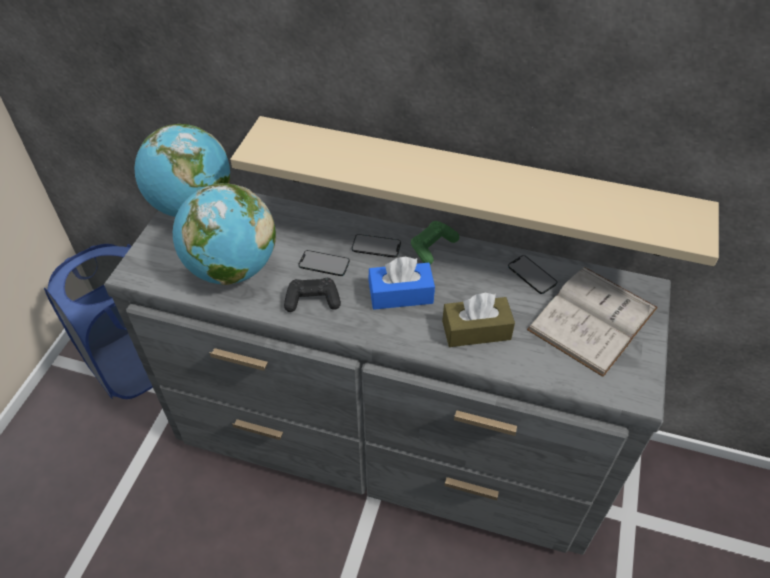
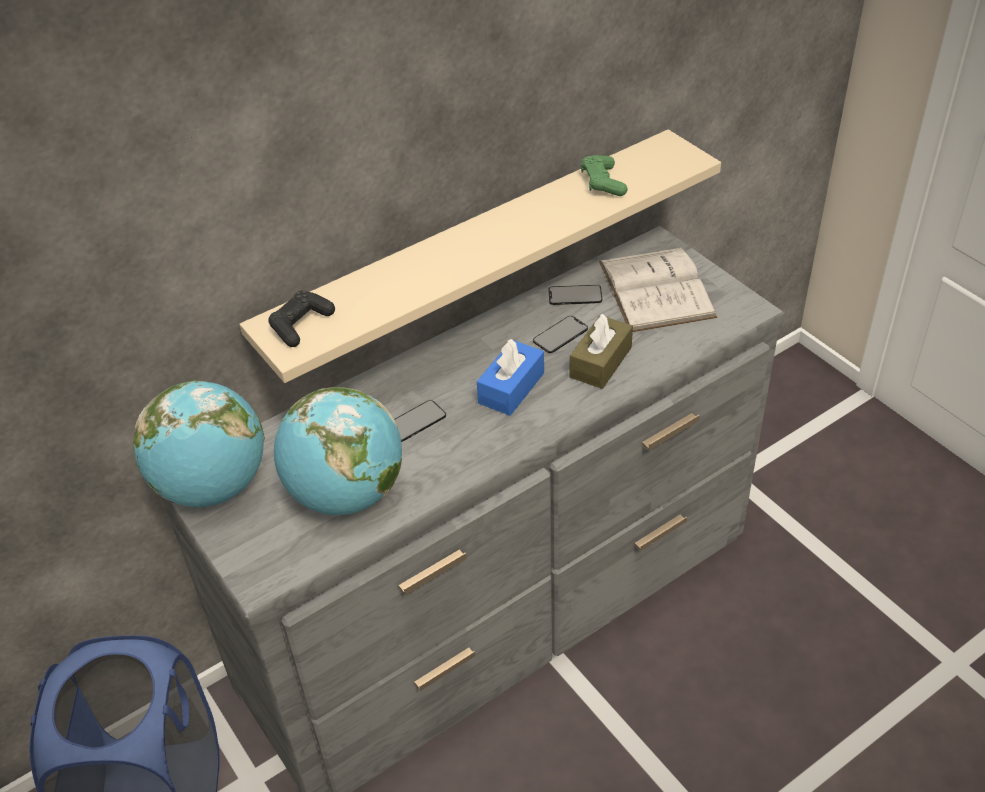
camera: 50 degrees left, 5 degrees down
black game controller [284,278,341,312] -> black game controller moved to [268,290,335,347]
phone [352,234,401,258] -> phone moved to [533,316,588,353]
green game controller [411,221,459,264] -> green game controller moved to [581,155,627,196]

